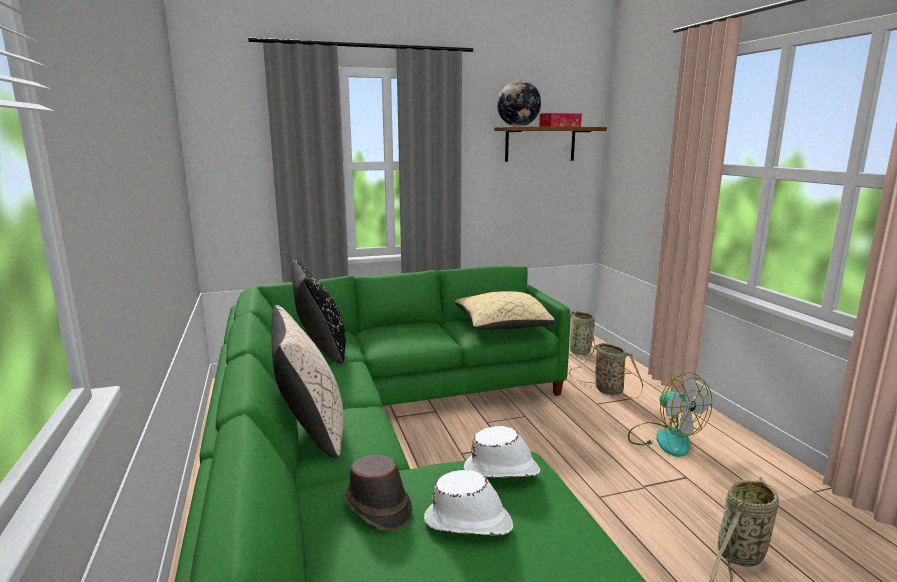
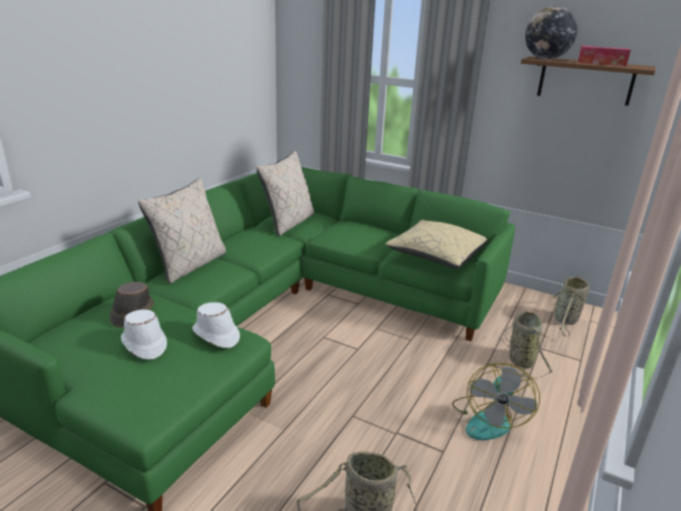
camera: 45 degrees right, 10 degrees up
black pillow [291,260,346,364] -> beige pillow [257,151,314,236]

